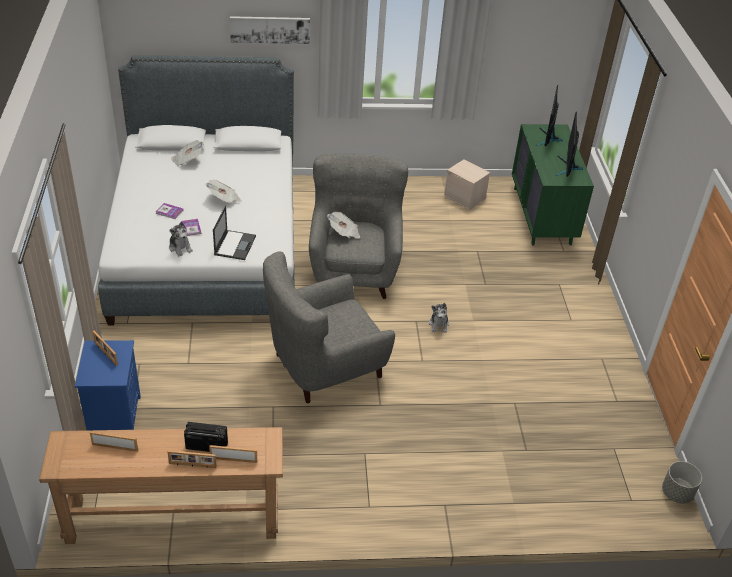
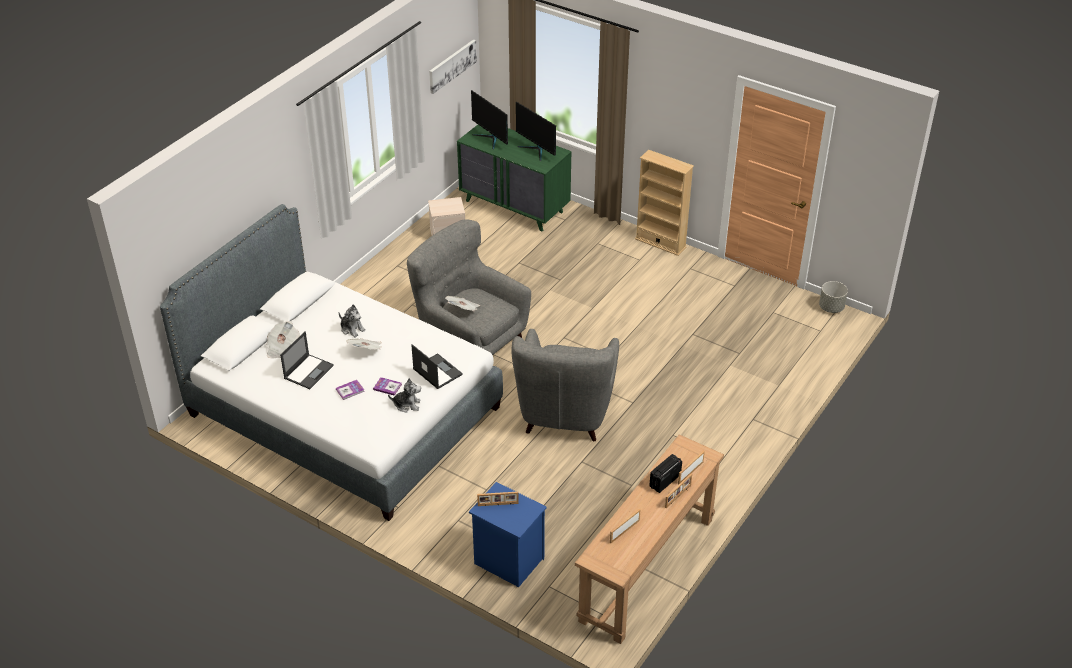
camera: 50 degrees left, 0 degrees up
picture [230,16,310,44] -> picture moved to [429,39,477,94]
plush toy [429,303,449,333] -> plush toy moved to [339,304,366,338]
none -> laptop [280,331,334,389]
none -> beige bookcase [635,150,694,256]

